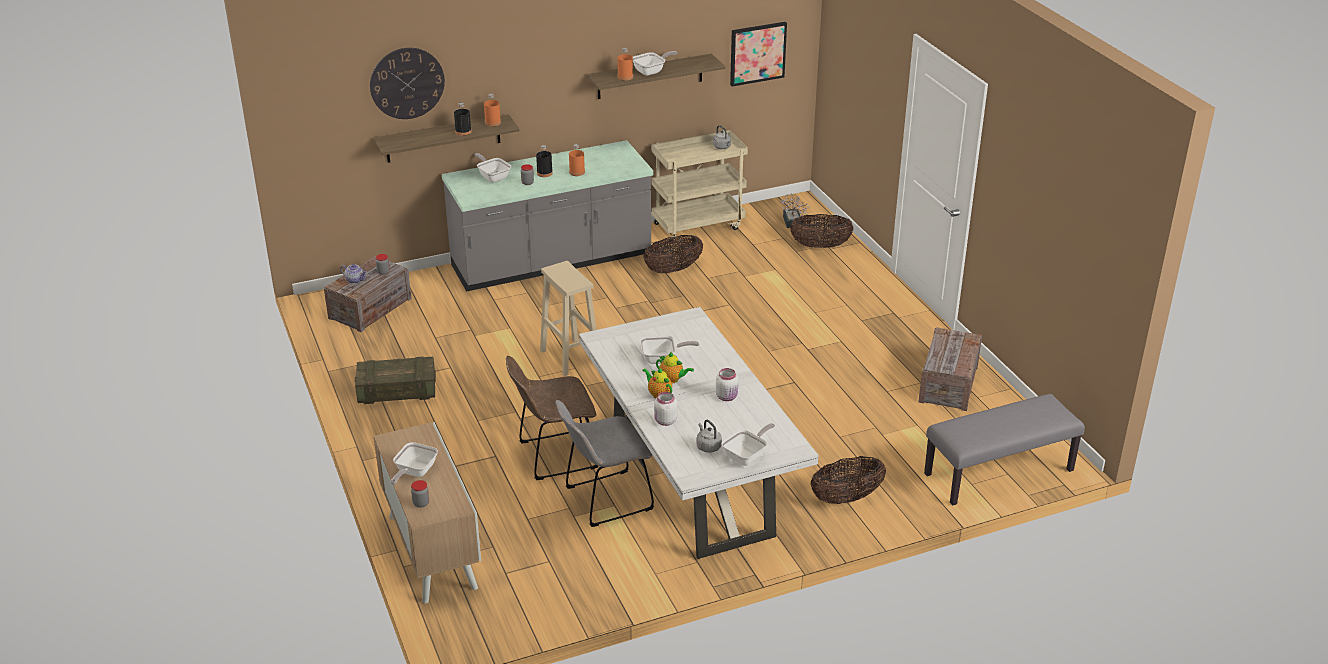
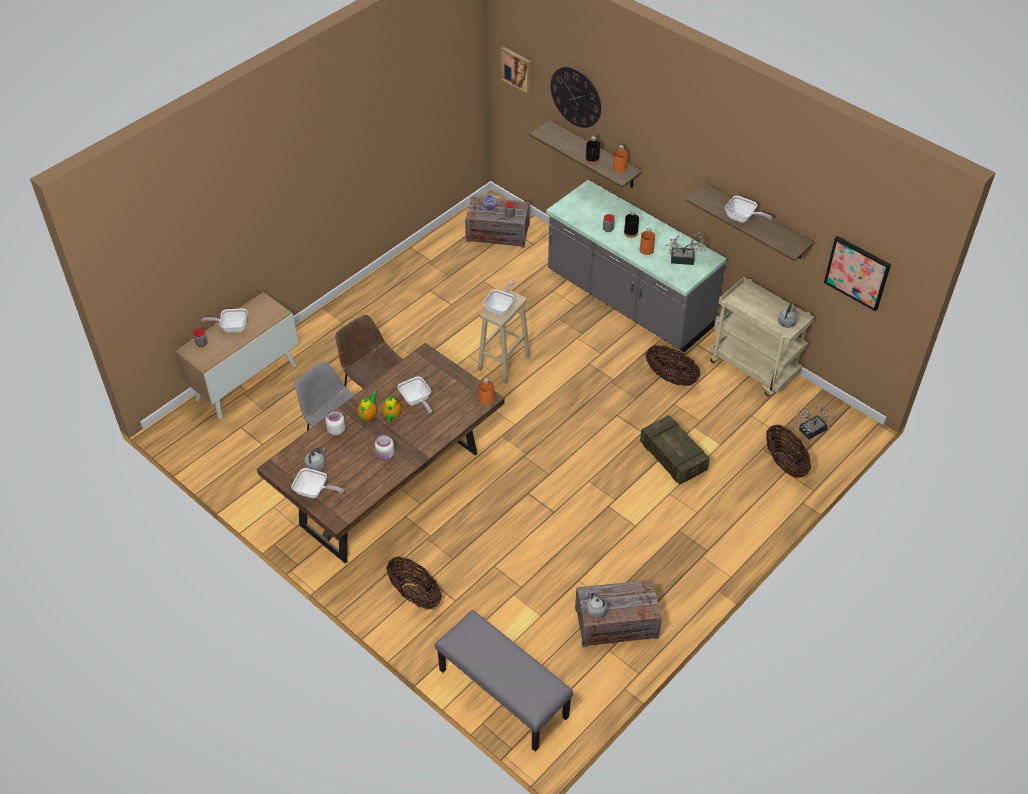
camera: 65 degrees right, 15 degrees up
crate [355,357,436,404] -> crate moved to [640,415,710,485]
frying pan [474,153,511,183] -> frying pan moved to [483,280,515,316]
white dining table [579,307,819,559] -> brown dining table [257,343,505,564]
orange bottle [617,48,633,81] -> orange bottle moved to [479,378,495,406]
none -> picture [500,47,531,95]
none -> grey kettle [585,592,608,618]
none -> potted plant [666,231,706,265]

